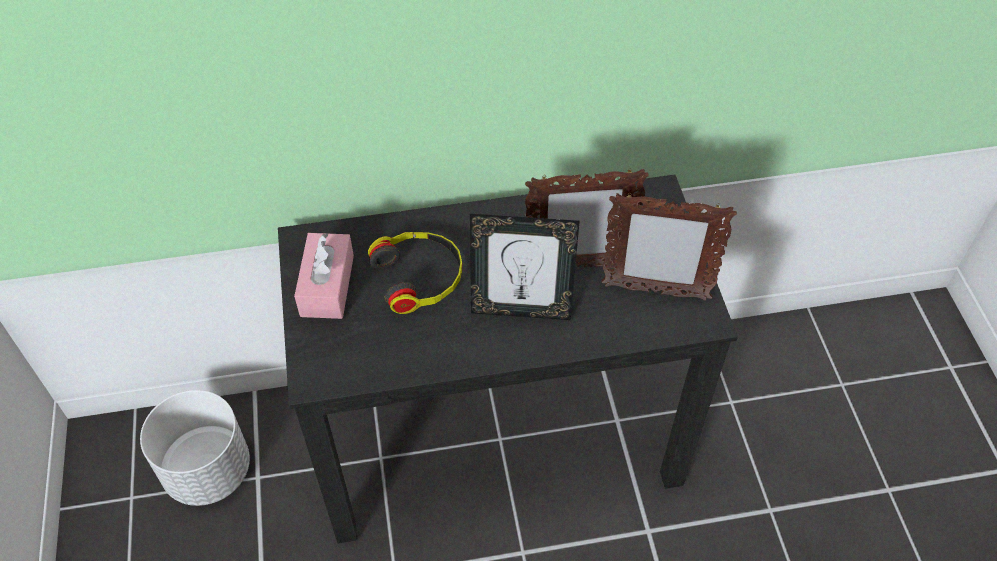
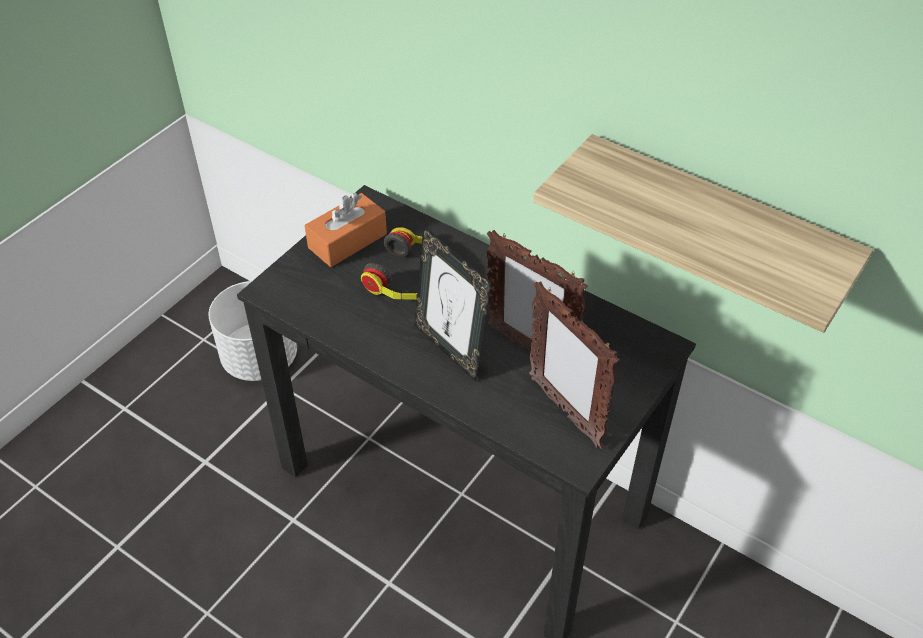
camera: 45 degrees right, 5 degrees down
pink tissue box [294,233,354,319] -> orange tissue box [305,193,387,267]
none -> shelf [533,134,873,333]

